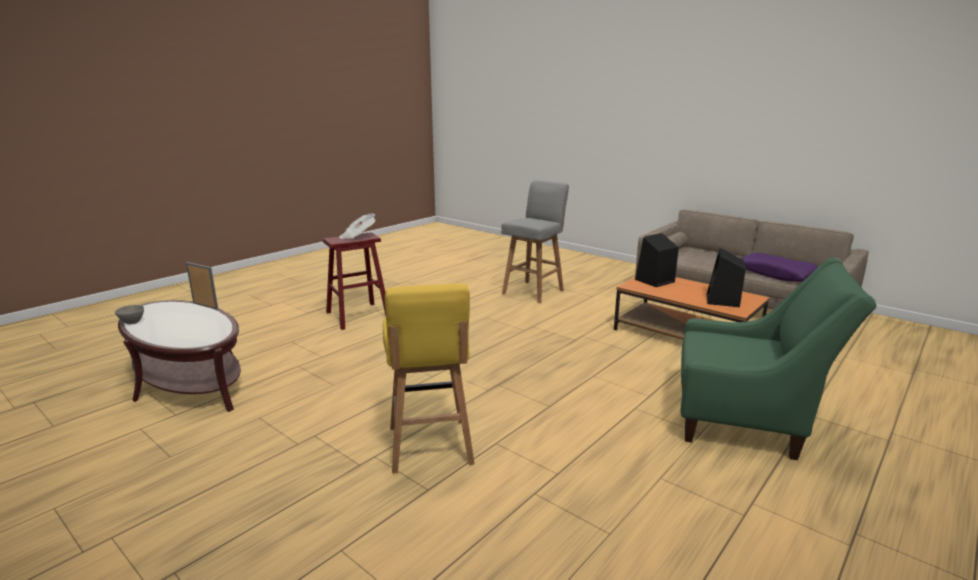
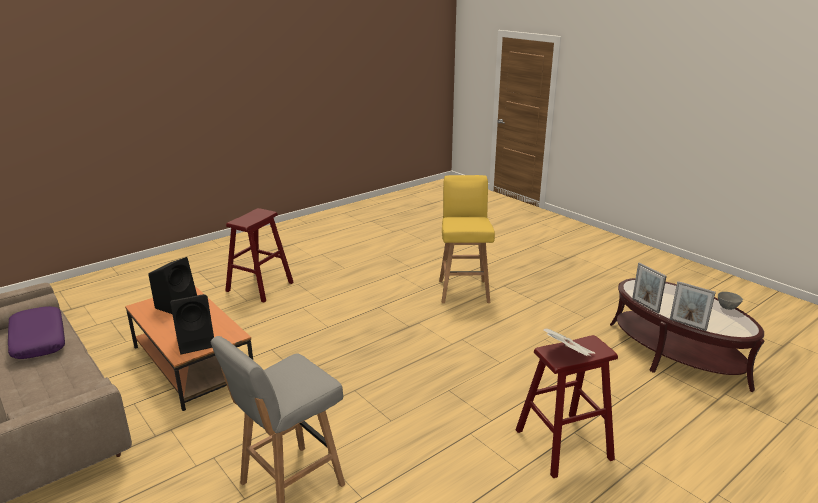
camera: 170 degrees left, 5 degrees up
green armchair [681,257,877,460] -> red stool [225,208,294,302]
none -> picture frame [632,262,666,313]

